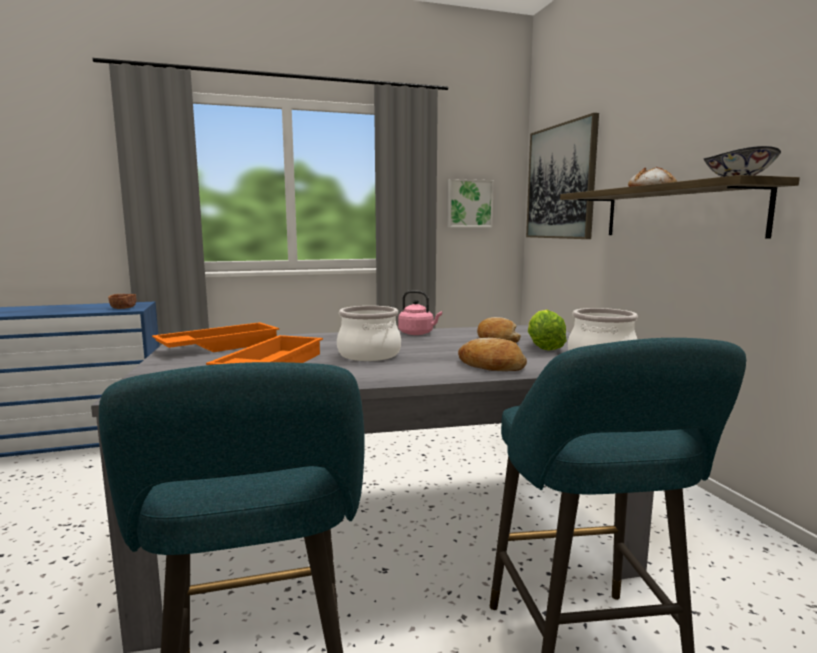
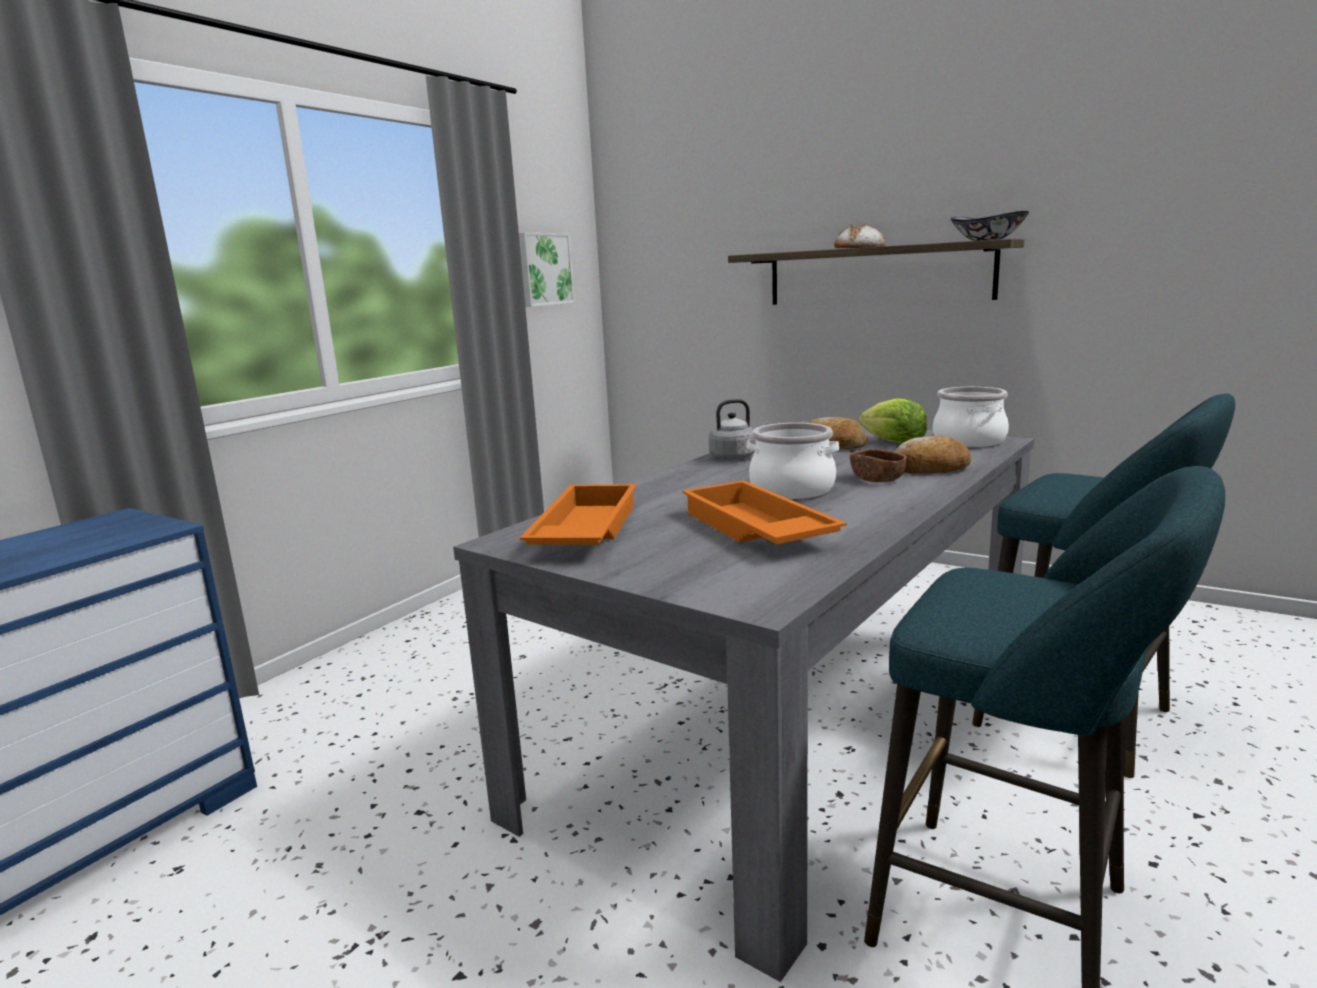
camera: 40 degrees left, 5 degrees up
brown bowl [108,294,136,309] -> brown bowl moved to [850,449,907,482]
pink kettle [398,290,442,335] -> grey kettle [709,399,768,460]
picture [526,113,599,239] -> none

